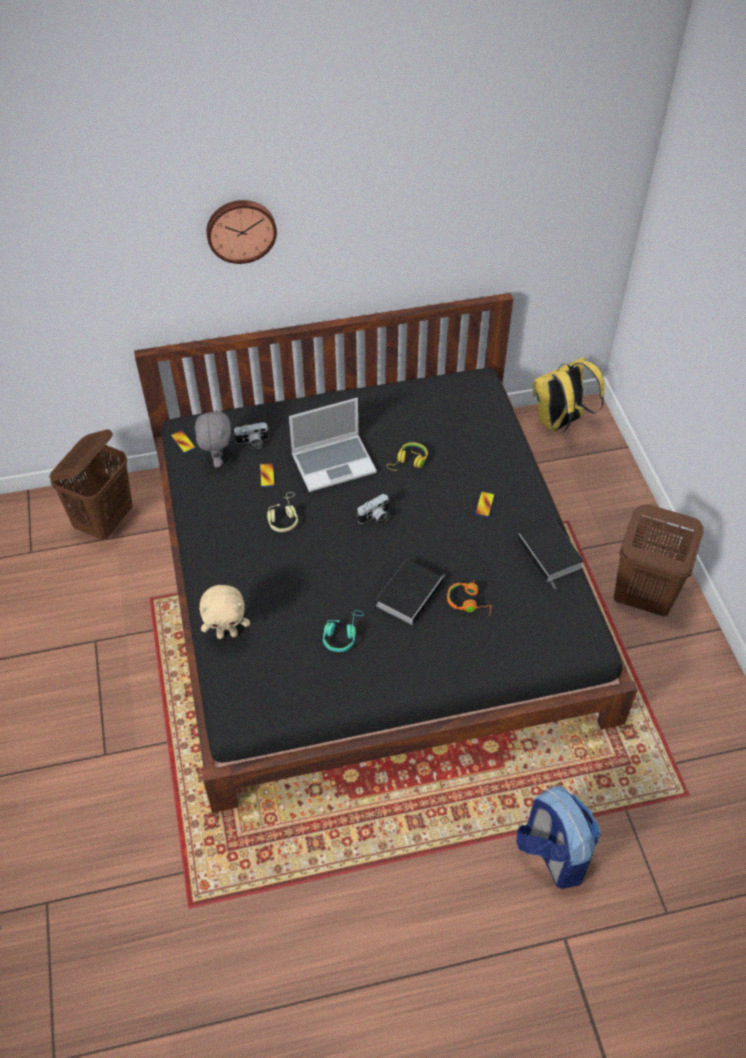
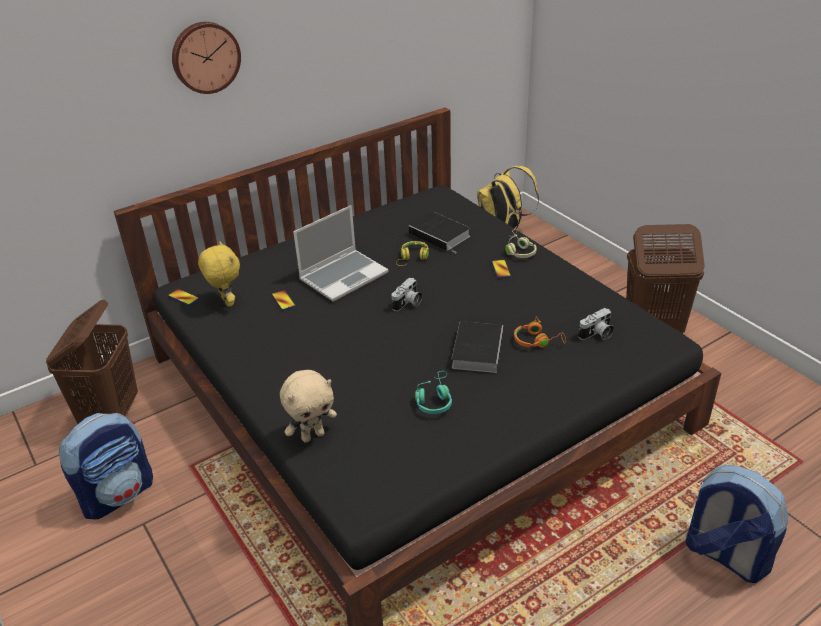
camera: 20 degrees left, 15 degrees down
grey plush toy [195,407,231,468] -> yellow plush toy [198,241,240,307]
camera [233,422,269,449] -> camera moved to [578,308,614,340]
beige headphones [267,492,298,532] -> beige headphones moved to [505,229,537,258]
book [518,520,584,589] -> book moved to [408,212,470,253]
none -> backpack [59,413,153,519]

